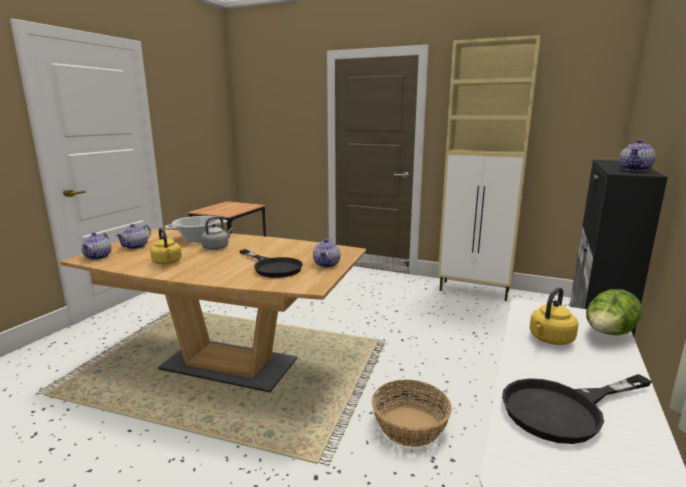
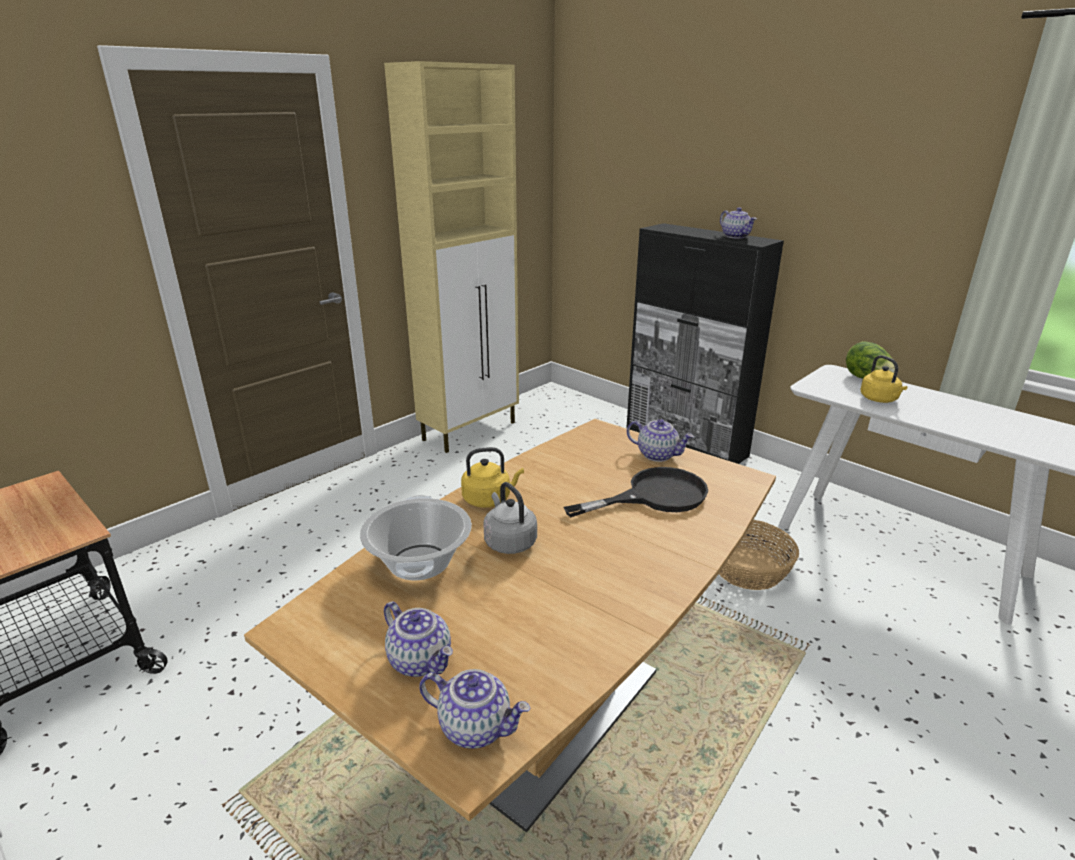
camera: 70 degrees left, 10 degrees up
yellow kettle [150,228,182,265] -> yellow kettle moved to [461,447,524,508]
black frying pan [502,374,652,444] -> none

